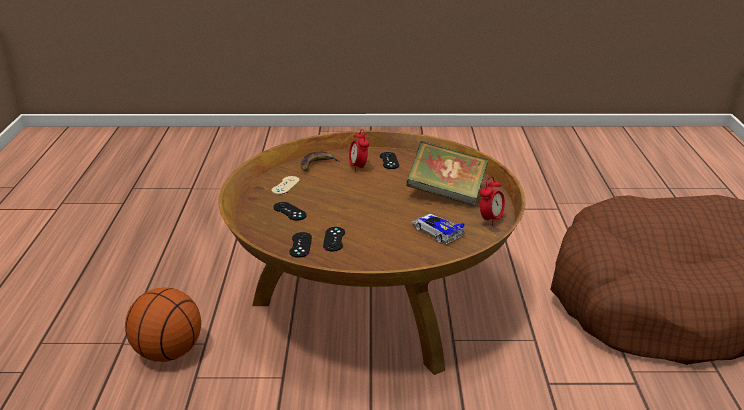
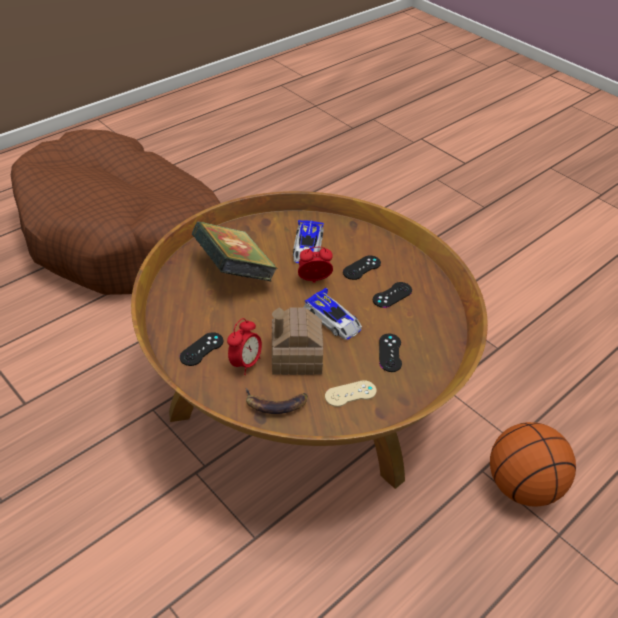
camera: 135 degrees left, 15 degrees up
black game controller [289,232,312,258] -> black game controller moved to [343,255,381,280]
alarm clock [480,176,505,226] -> alarm clock moved to [298,247,333,283]
none -> toy house [272,307,323,375]
none -> toy car [304,288,362,340]

